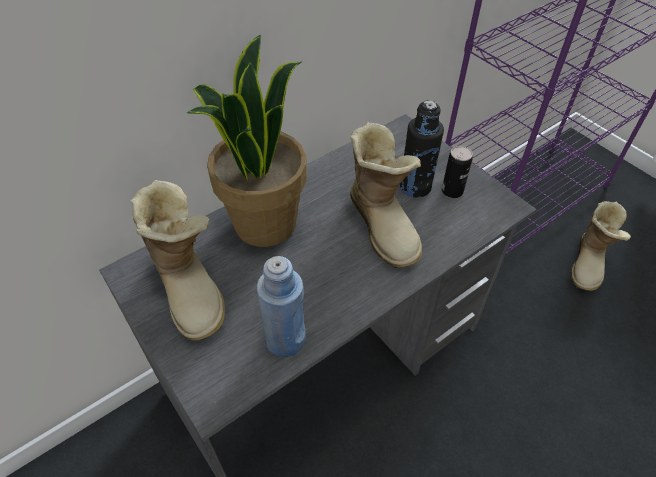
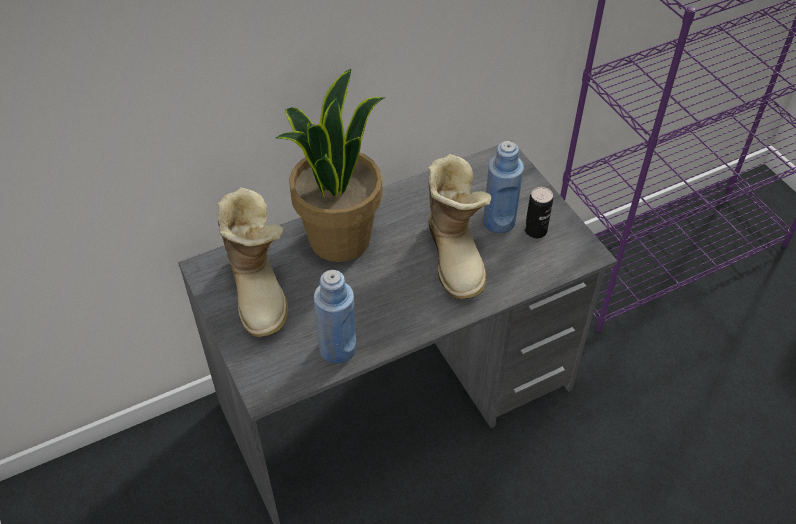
camera: 10 degrees right, 0 degrees up
black bottle [400,100,444,198] -> blue bottle [483,141,524,233]
boot [571,201,631,291] -> none

